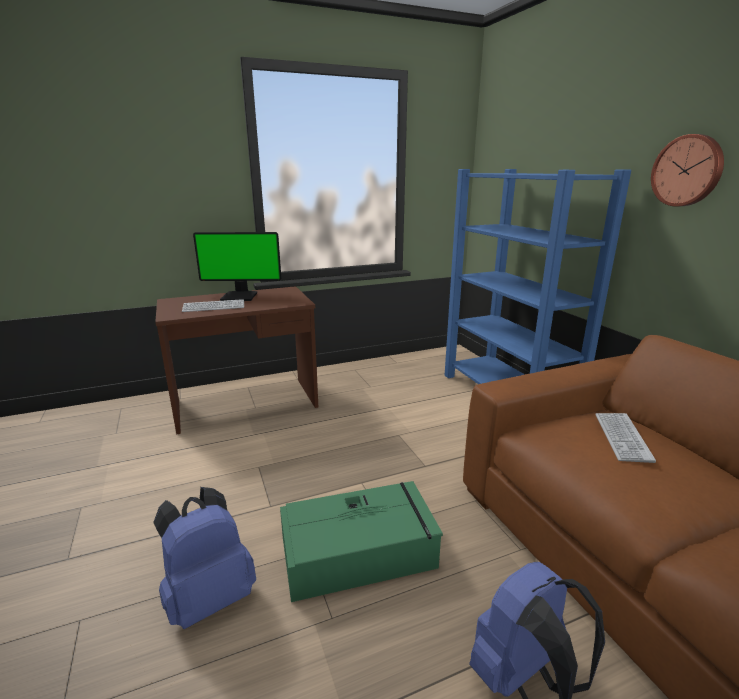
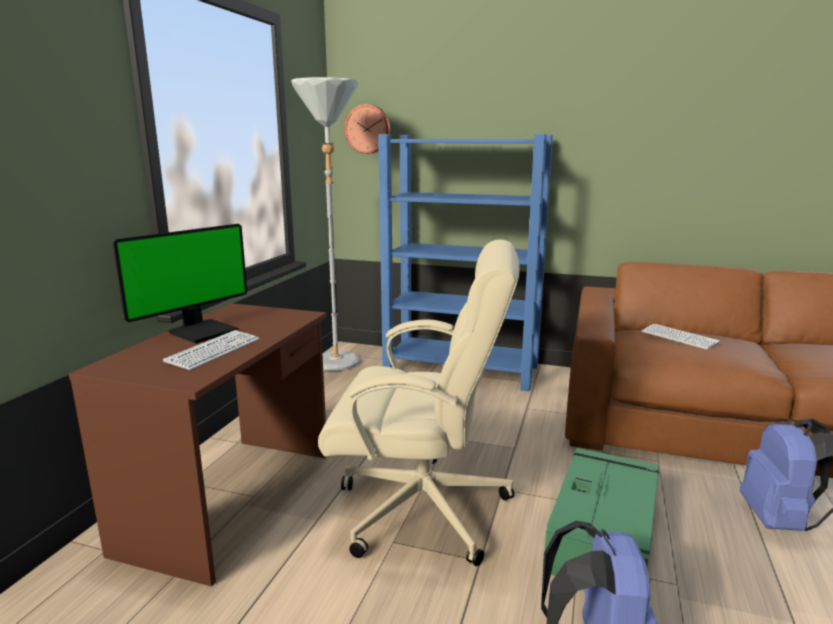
camera: 50 degrees left, 5 degrees down
wall clock [651,134,724,207] -> wall clock moved to [345,104,390,154]
none -> grey floor lamp [291,77,360,371]
none -> beige office chair [318,239,519,566]

